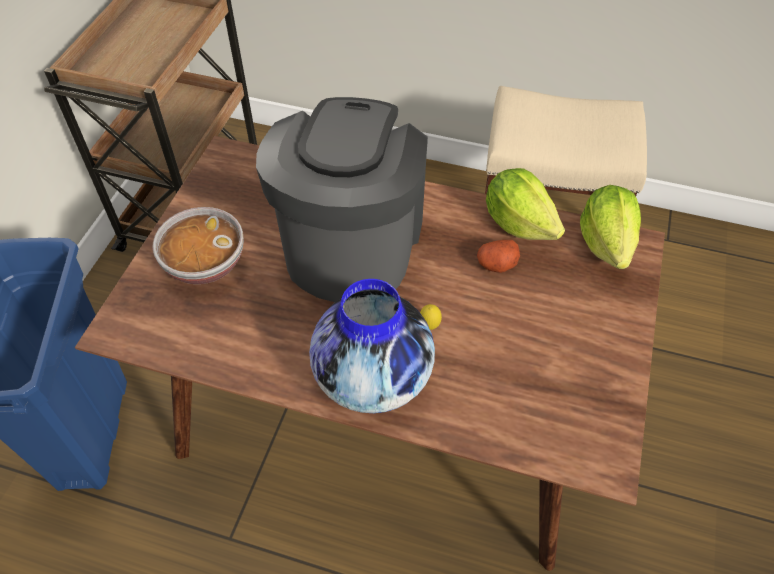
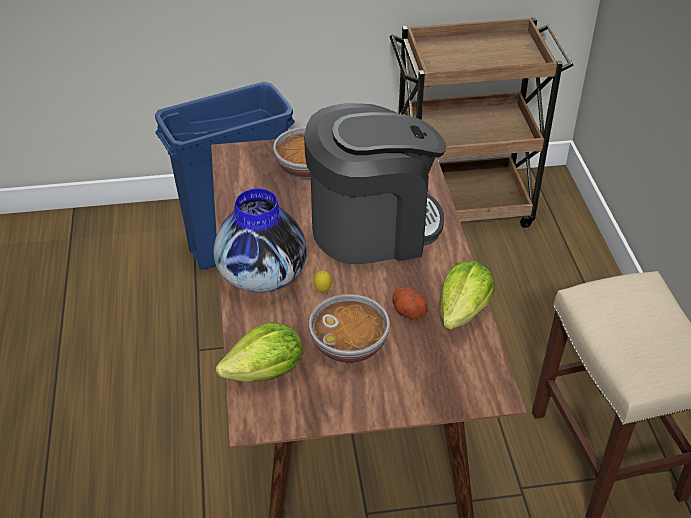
camera: 65 degrees right, 10 degrees down
lettuce [580,185,641,269] -> lettuce moved to [216,322,303,383]
none -> bowl [309,294,390,363]

